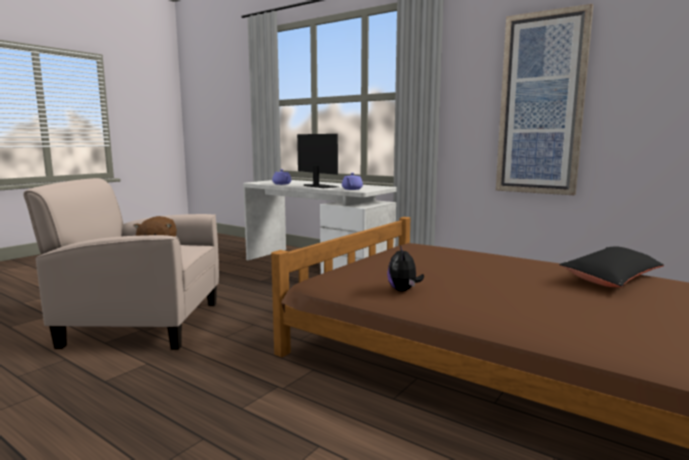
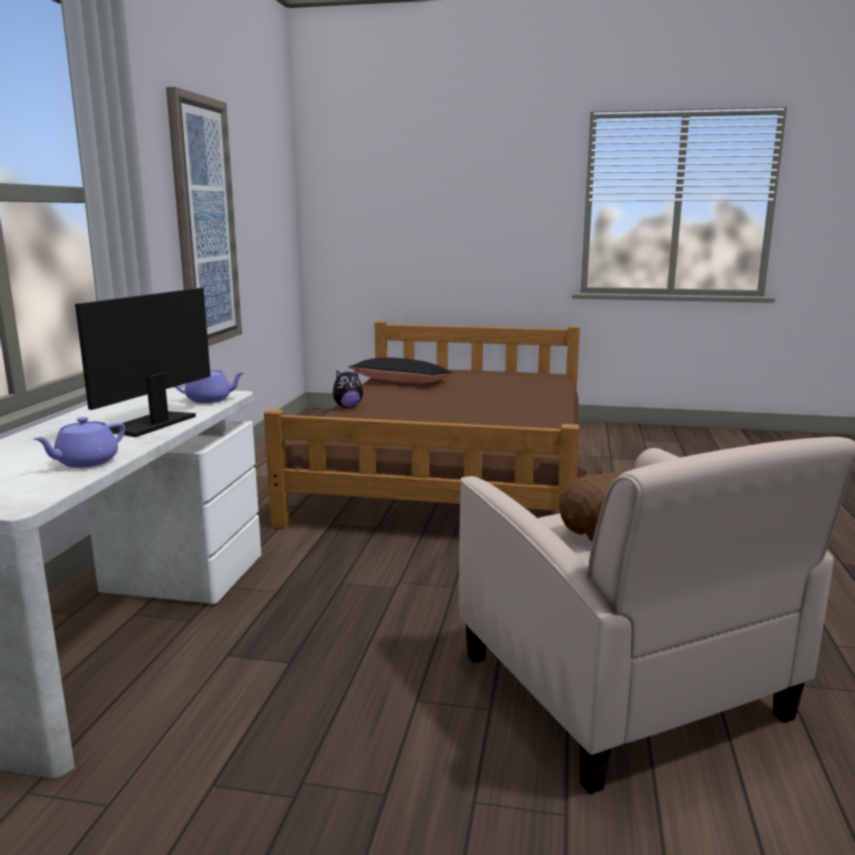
camera: 115 degrees left, 5 degrees up
plush toy [387,245,424,291] -> plush toy moved to [333,368,363,408]

